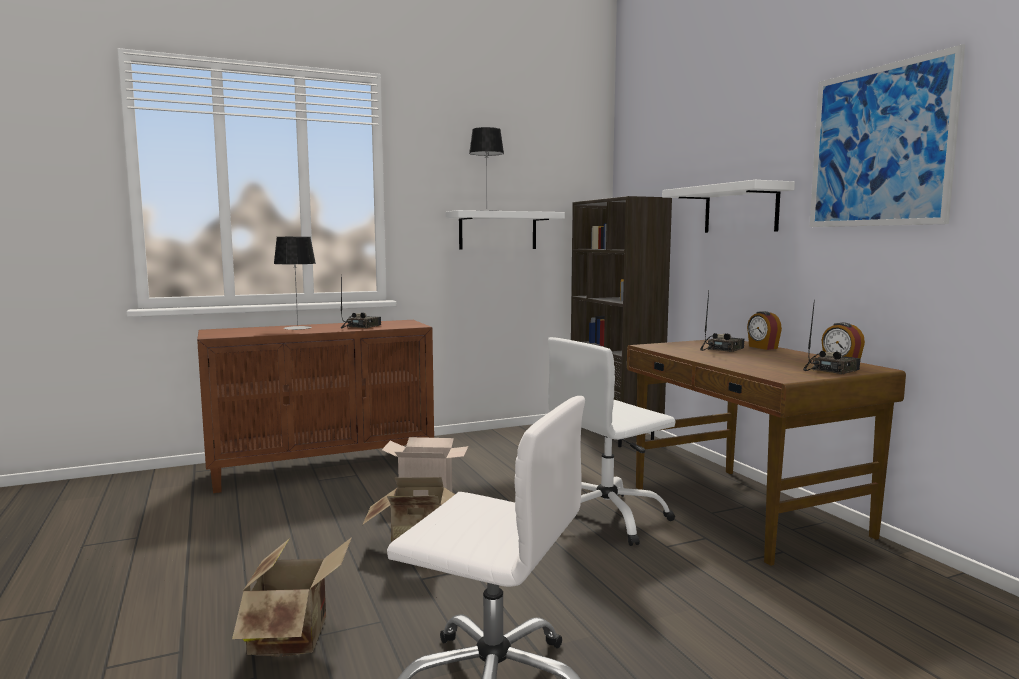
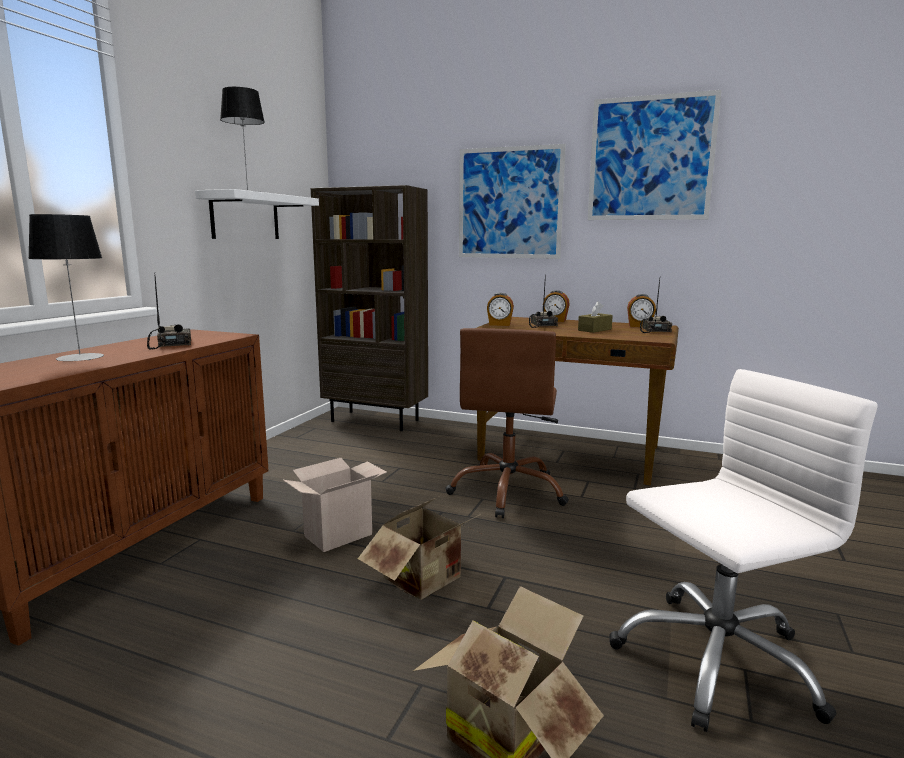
camera: 45 degrees left, 5 degrees up
white office chair [548,337,675,546] -> brown office chair [445,328,569,518]
white shelf [662,180,795,233] -> picture [459,144,566,259]
none -> alarm clock [487,293,514,326]
none -> brown tissue box [578,301,613,333]

